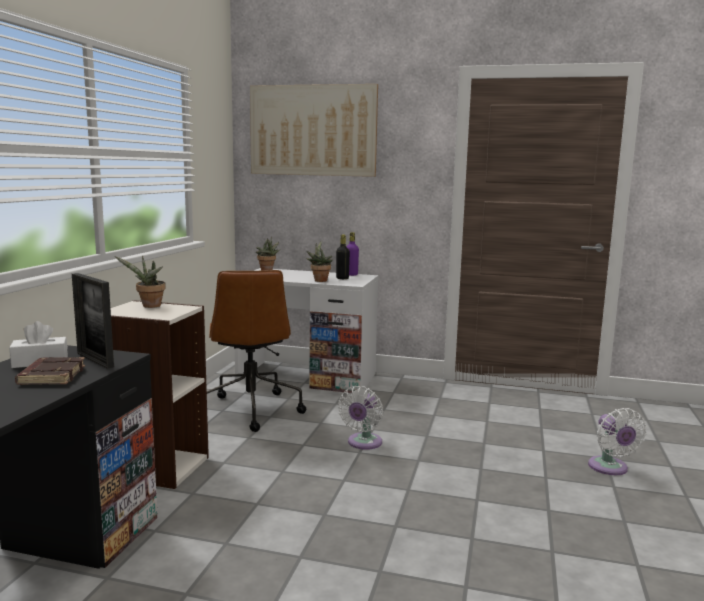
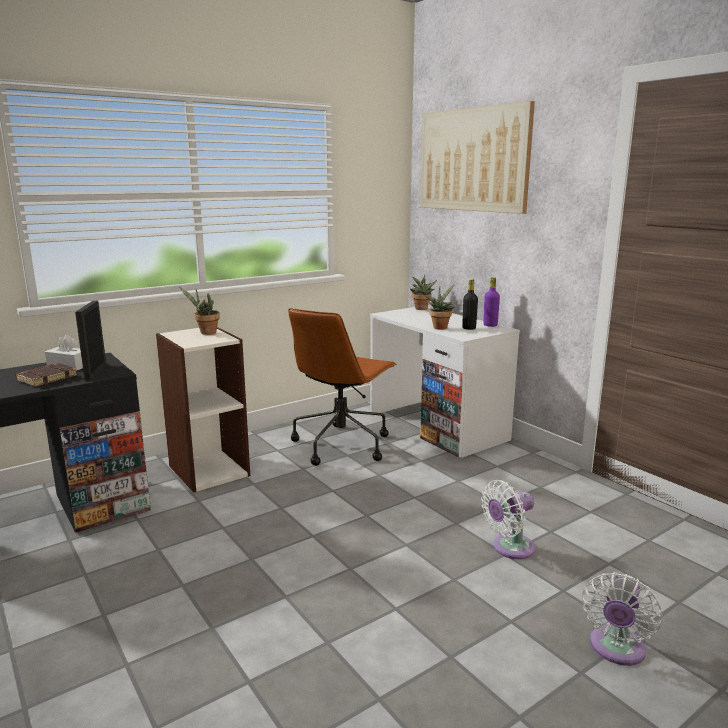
camera: 40 degrees right, 5 degrees up
white fan [338,386,383,450] -> white fan moved to [481,480,535,559]

